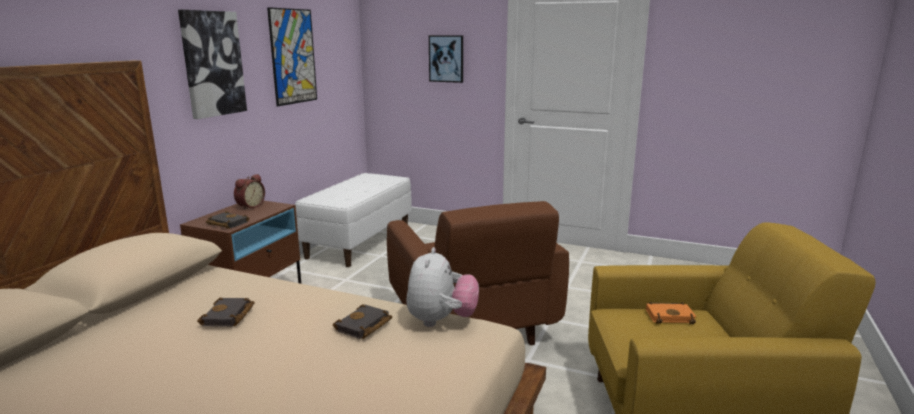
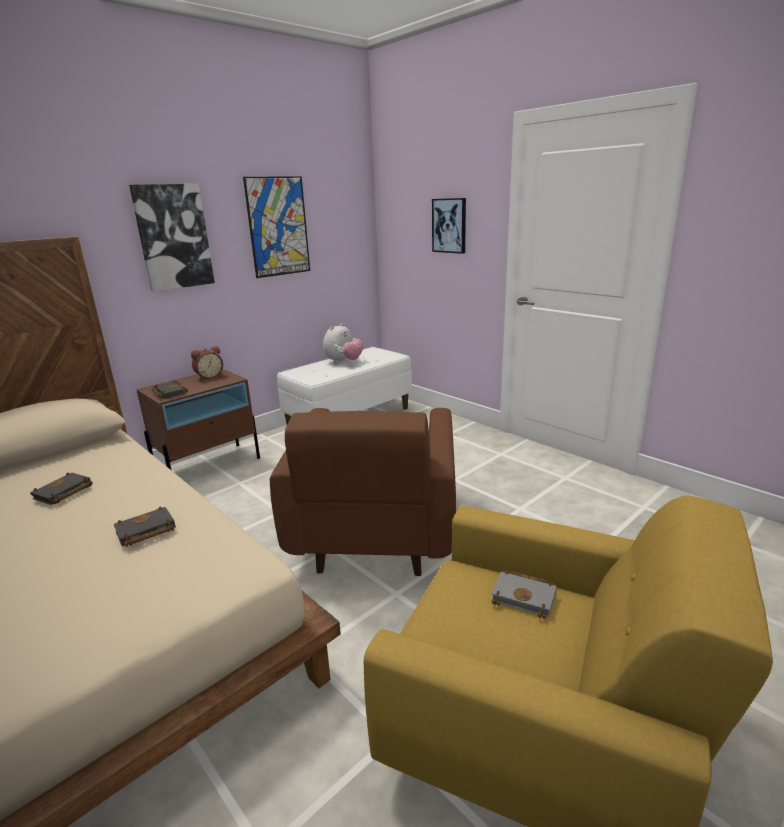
camera: 25 degrees right, 5 degrees up
plush toy [406,247,479,327] -> plush toy moved to [323,323,363,364]
orange book [646,302,697,324] -> grey book [491,570,557,619]

